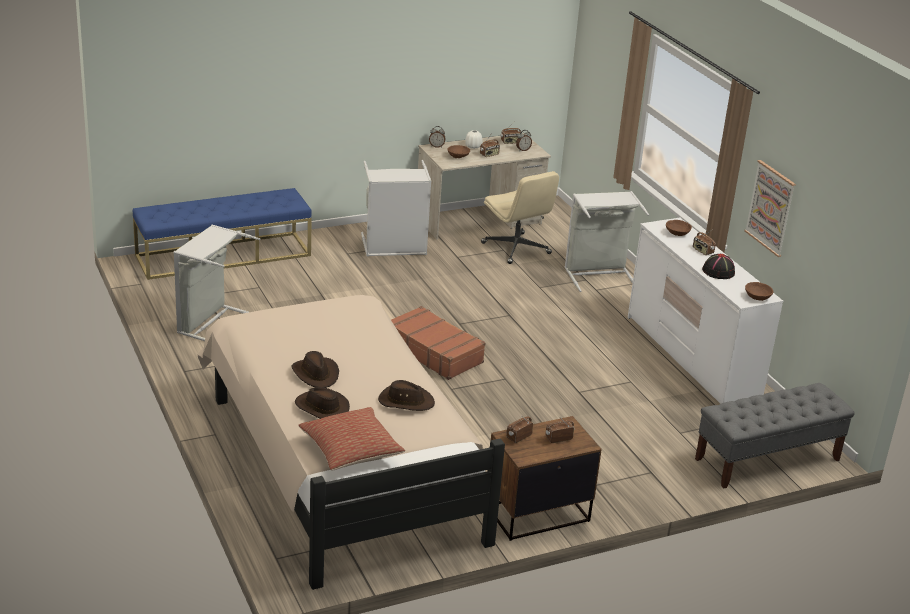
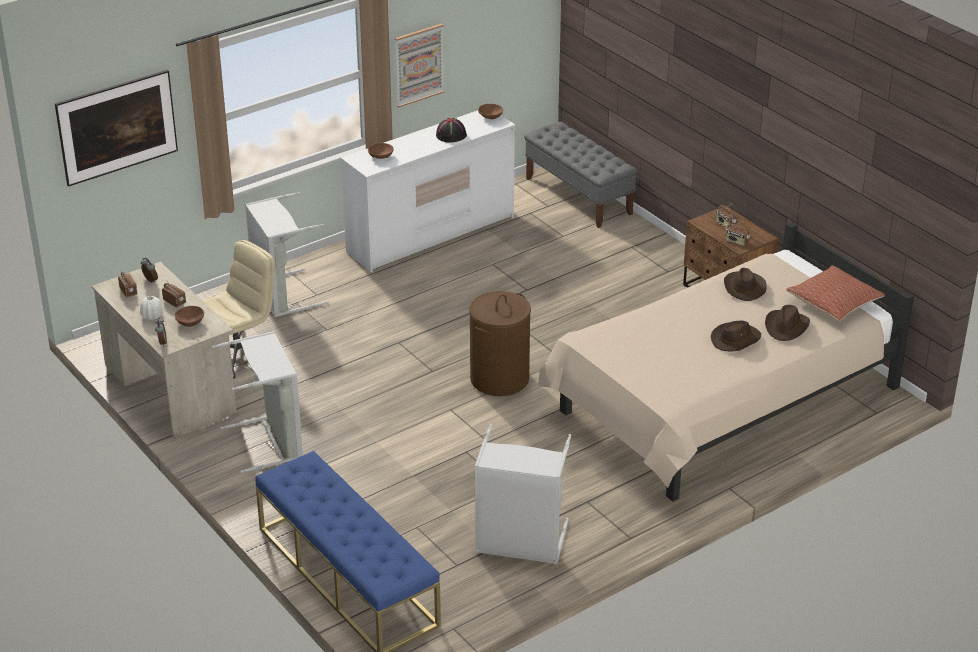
camera: 100 degrees left, 5 degrees up
brown suitcase [391,306,486,380] -> brown laundry basket [469,291,531,396]
radio [693,230,716,255] -> none
none -> picture [55,70,178,186]

